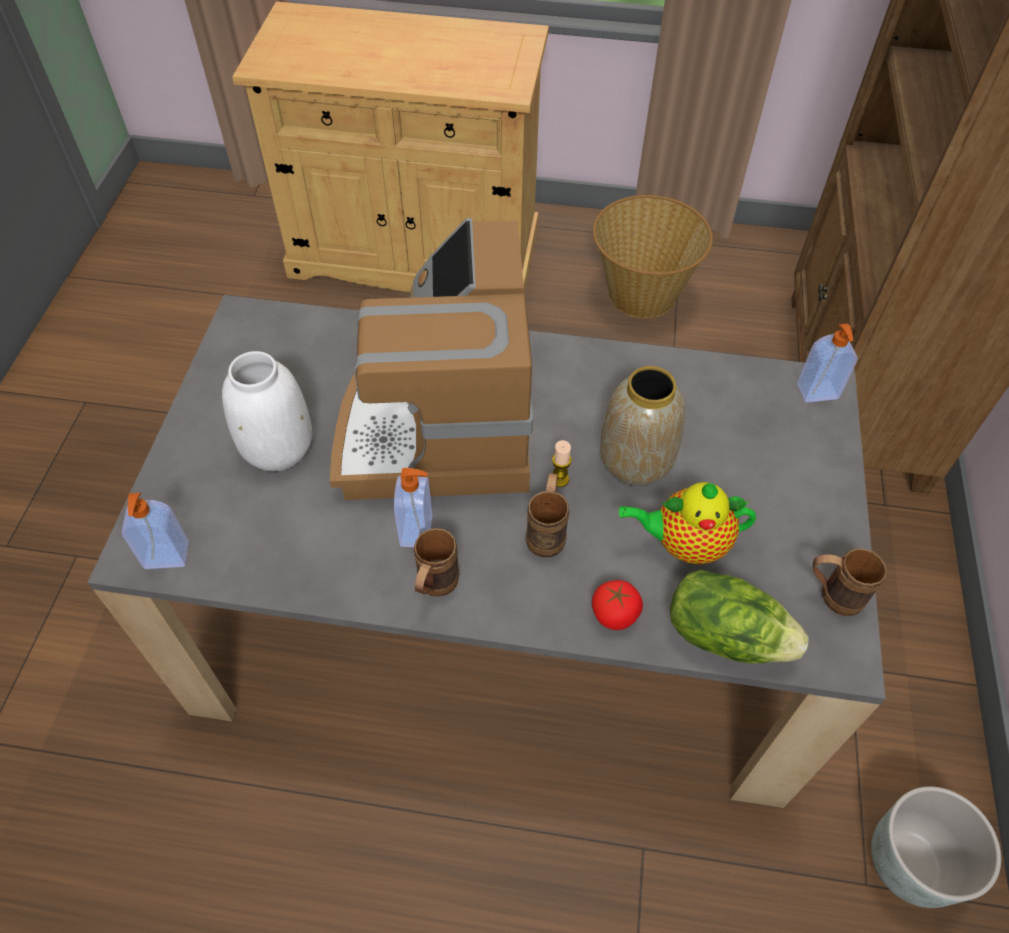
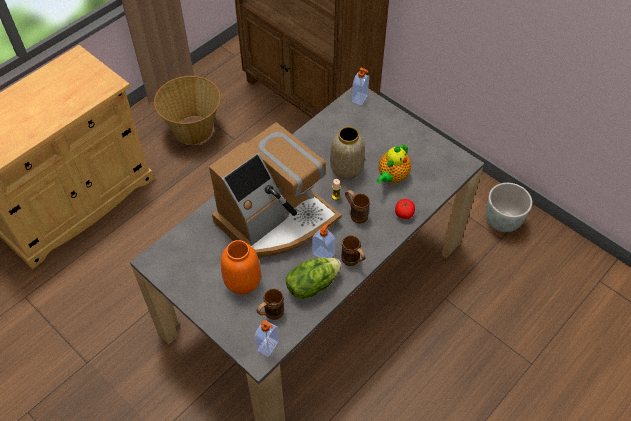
camera: 55 degrees left, 0 degrees up
white vase [222,351,312,471] -> orange vase [221,240,261,294]
coffee machine [330,218,533,500] -> coffee machine turned 75 degrees counterclockwise [209,122,341,258]
lettuce [670,570,809,664] -> lettuce moved to [286,257,342,299]
brown mug [813,548,887,616] -> brown mug moved to [256,289,284,320]

